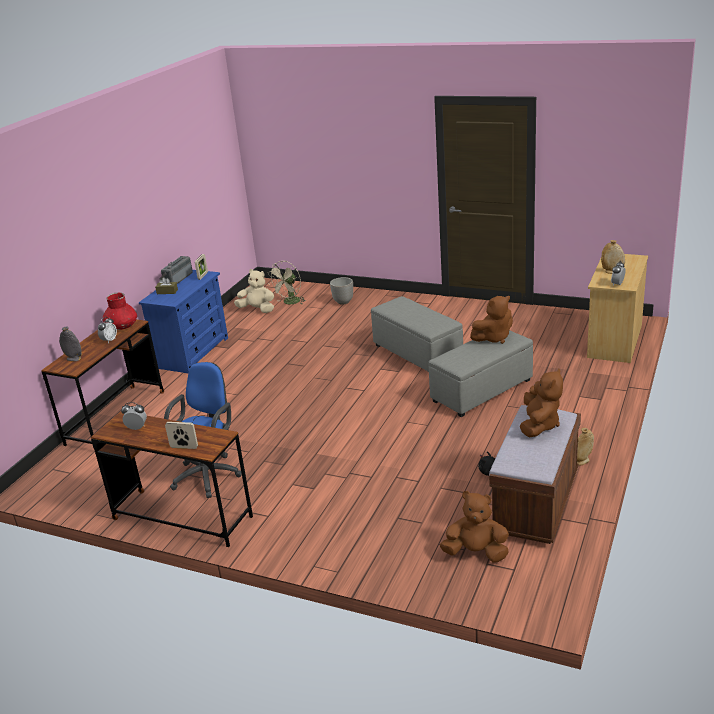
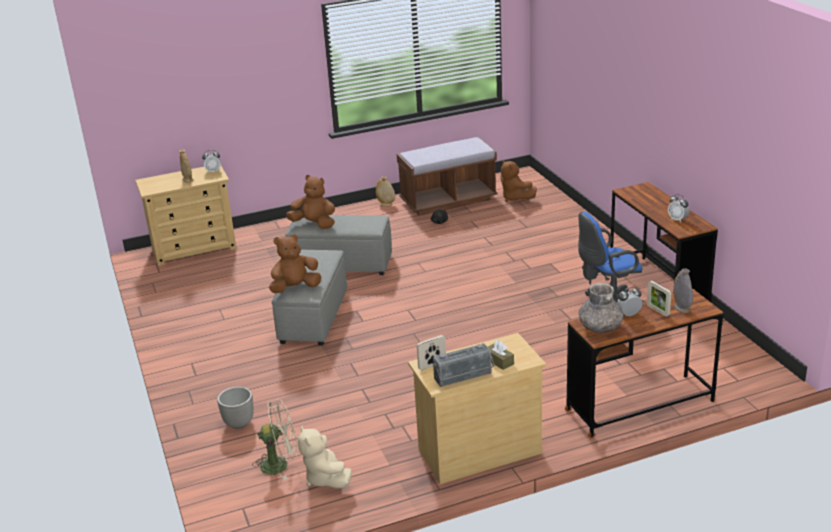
camera: 135 degrees left, 0 degrees up
red vase [103,292,137,330] -> grey vase [579,283,623,333]
blue dresser [139,270,228,373] -> beige dresser [408,333,546,484]
picture frame [165,422,198,449] -> picture frame moved to [647,281,671,317]
brown plush toy [520,369,563,437] -> brown plush toy moved to [269,234,321,293]

